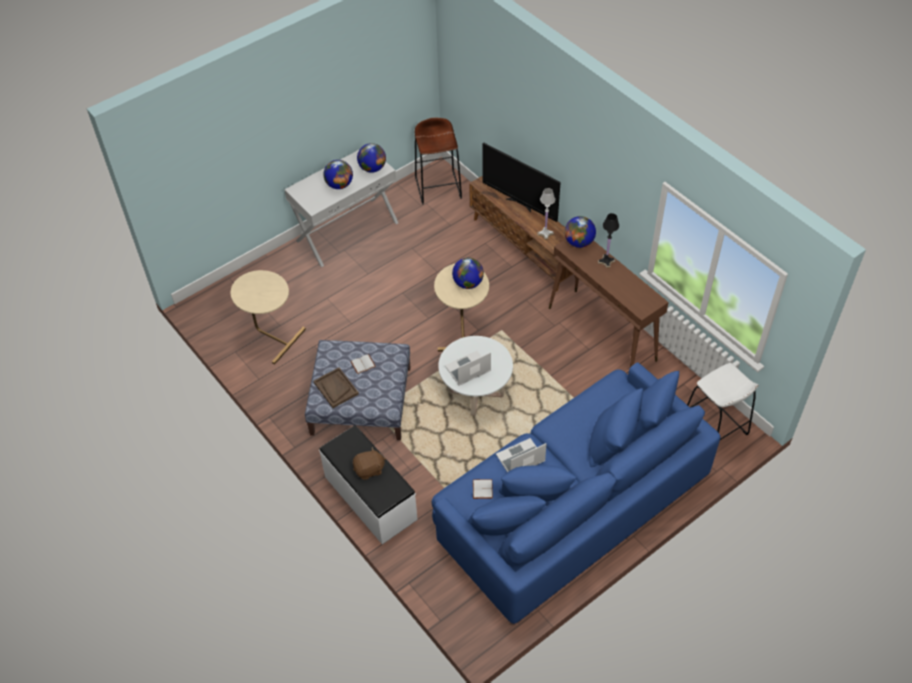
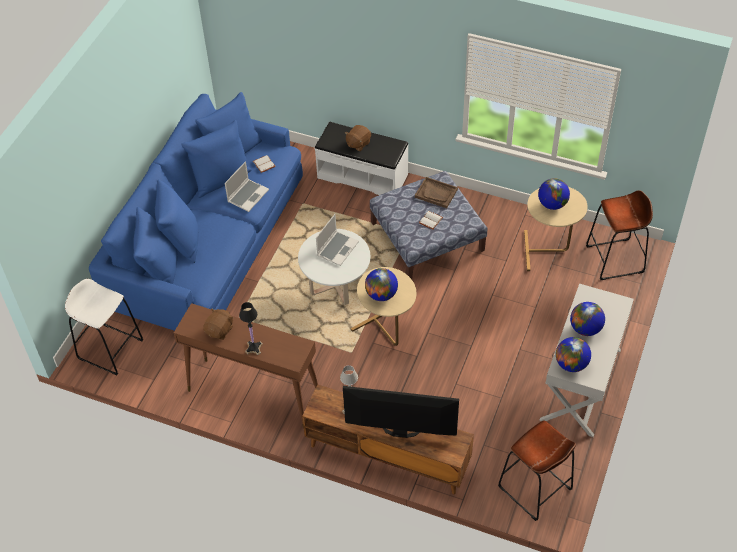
camera: 150 degrees right, 0 degrees up
globe [564,216,596,248] -> globe moved to [538,178,570,210]
none -> brown plush toy [203,308,233,340]
none -> brown stool [586,190,653,280]

